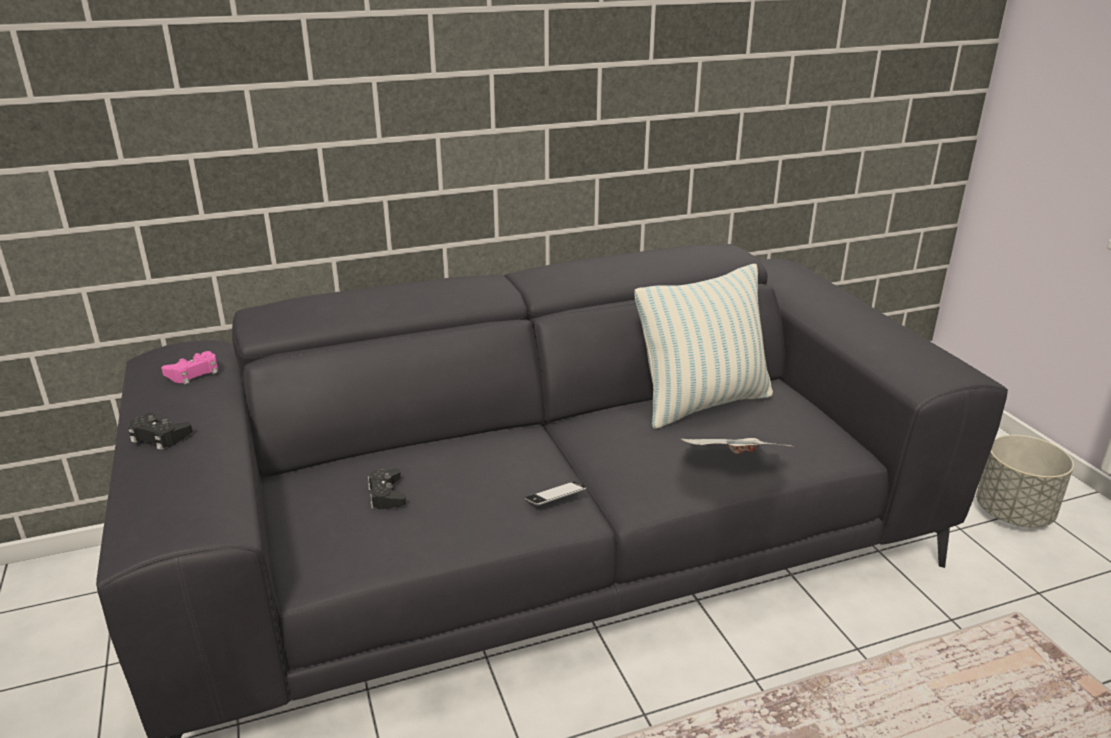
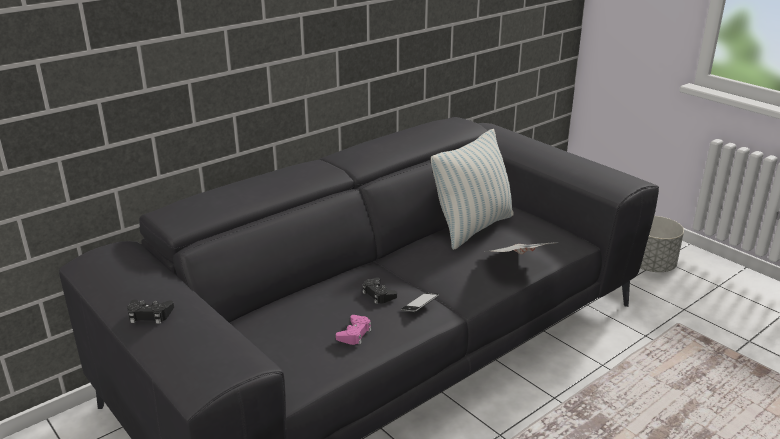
camera: 20 degrees left, 0 degrees up
pink game controller [161,351,218,385] -> pink game controller moved to [336,315,371,345]
black game controller [368,469,406,509] -> black game controller moved to [362,277,397,304]

